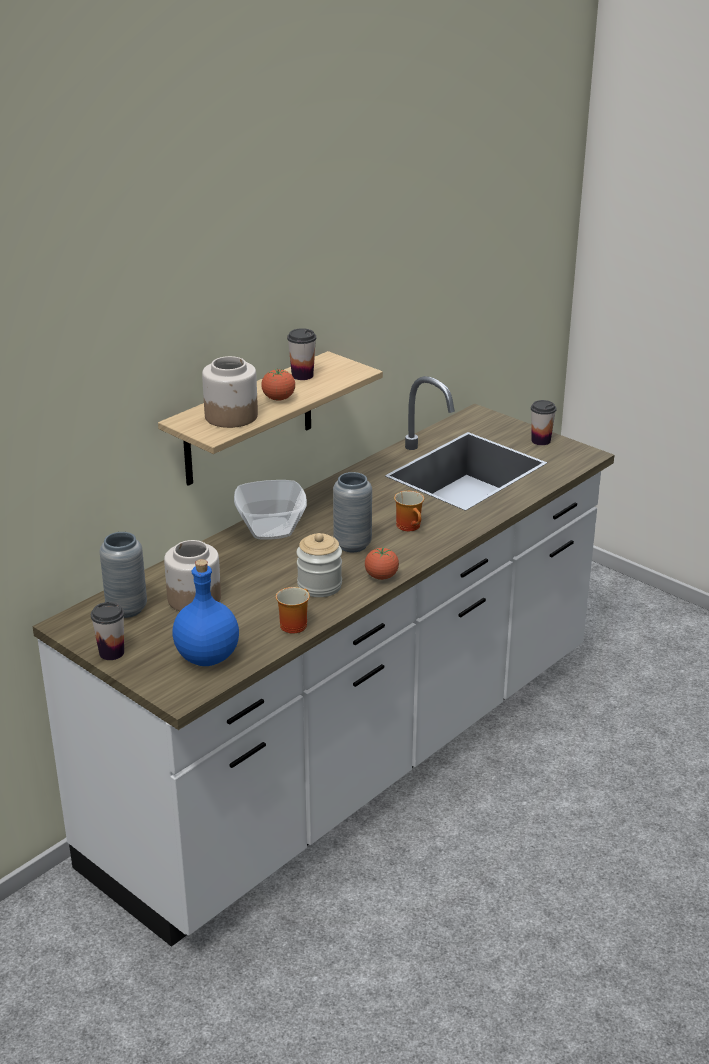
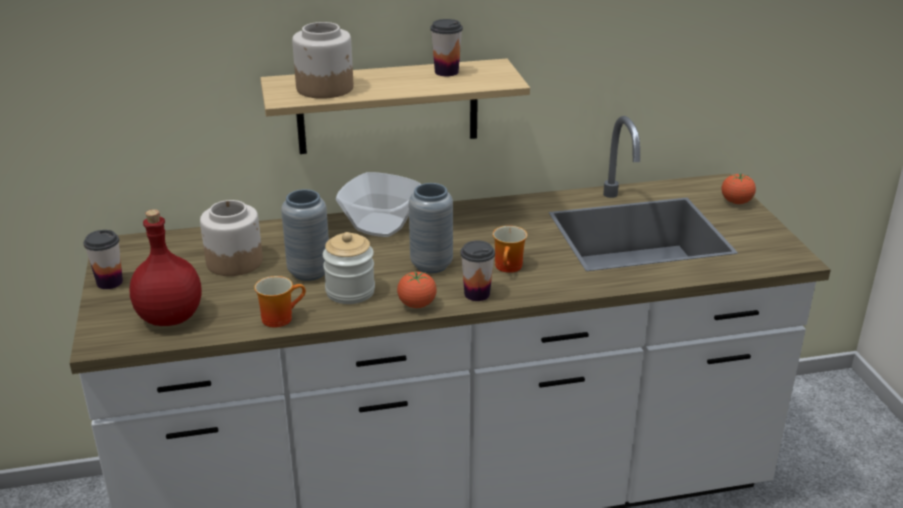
camera: 35 degrees right, 0 degrees up
grey vase [100,532,147,618] -> grey vase moved to [281,189,329,281]
blue bottle [172,559,239,666] -> red bottle [130,209,201,326]
tomato [261,369,295,401] -> tomato moved to [722,173,756,204]
cup [531,400,556,445] -> cup moved to [460,240,495,301]

